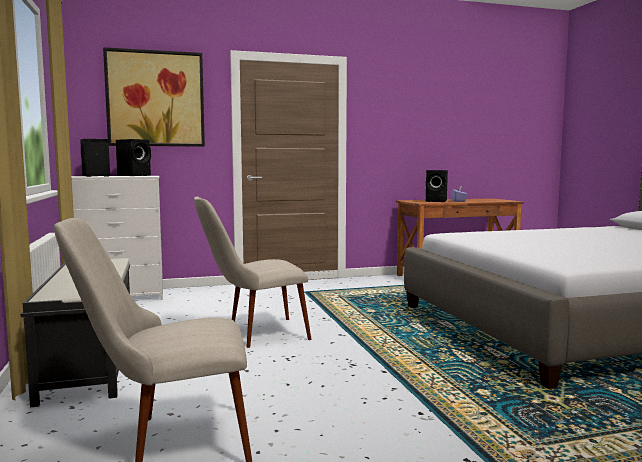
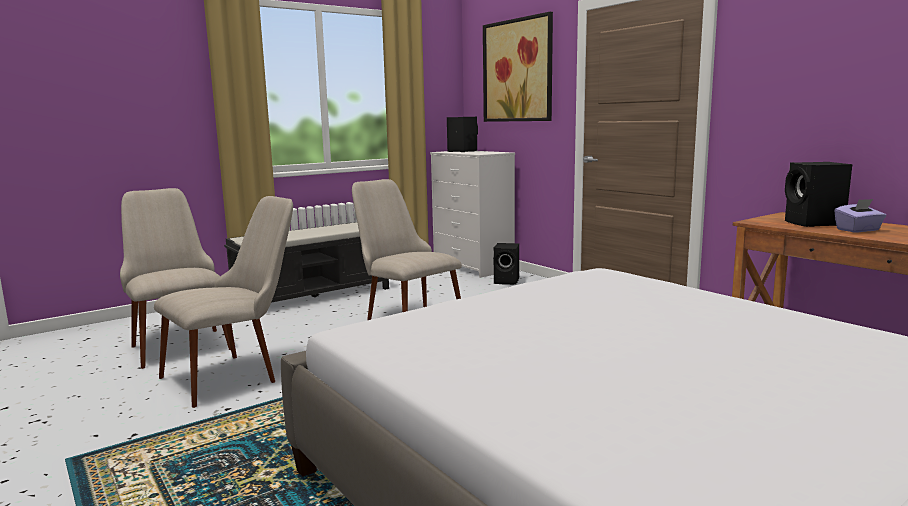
camera: 70 degrees right, 5 degrees up
black speaker [116,139,151,176] -> black speaker moved to [493,243,519,285]
none -> beige chair [154,196,293,408]

